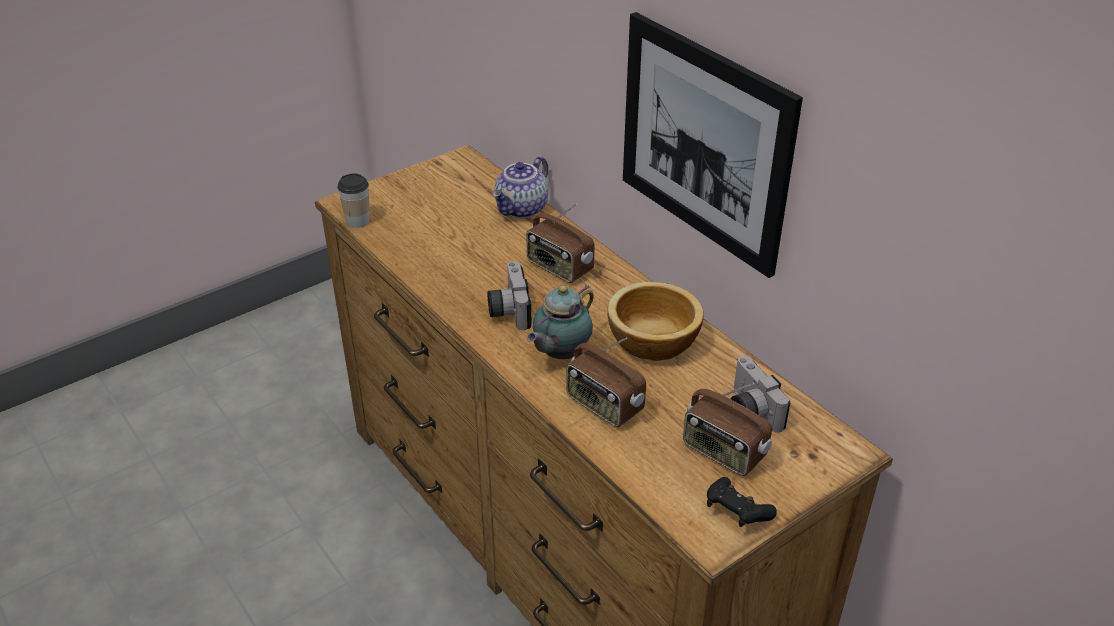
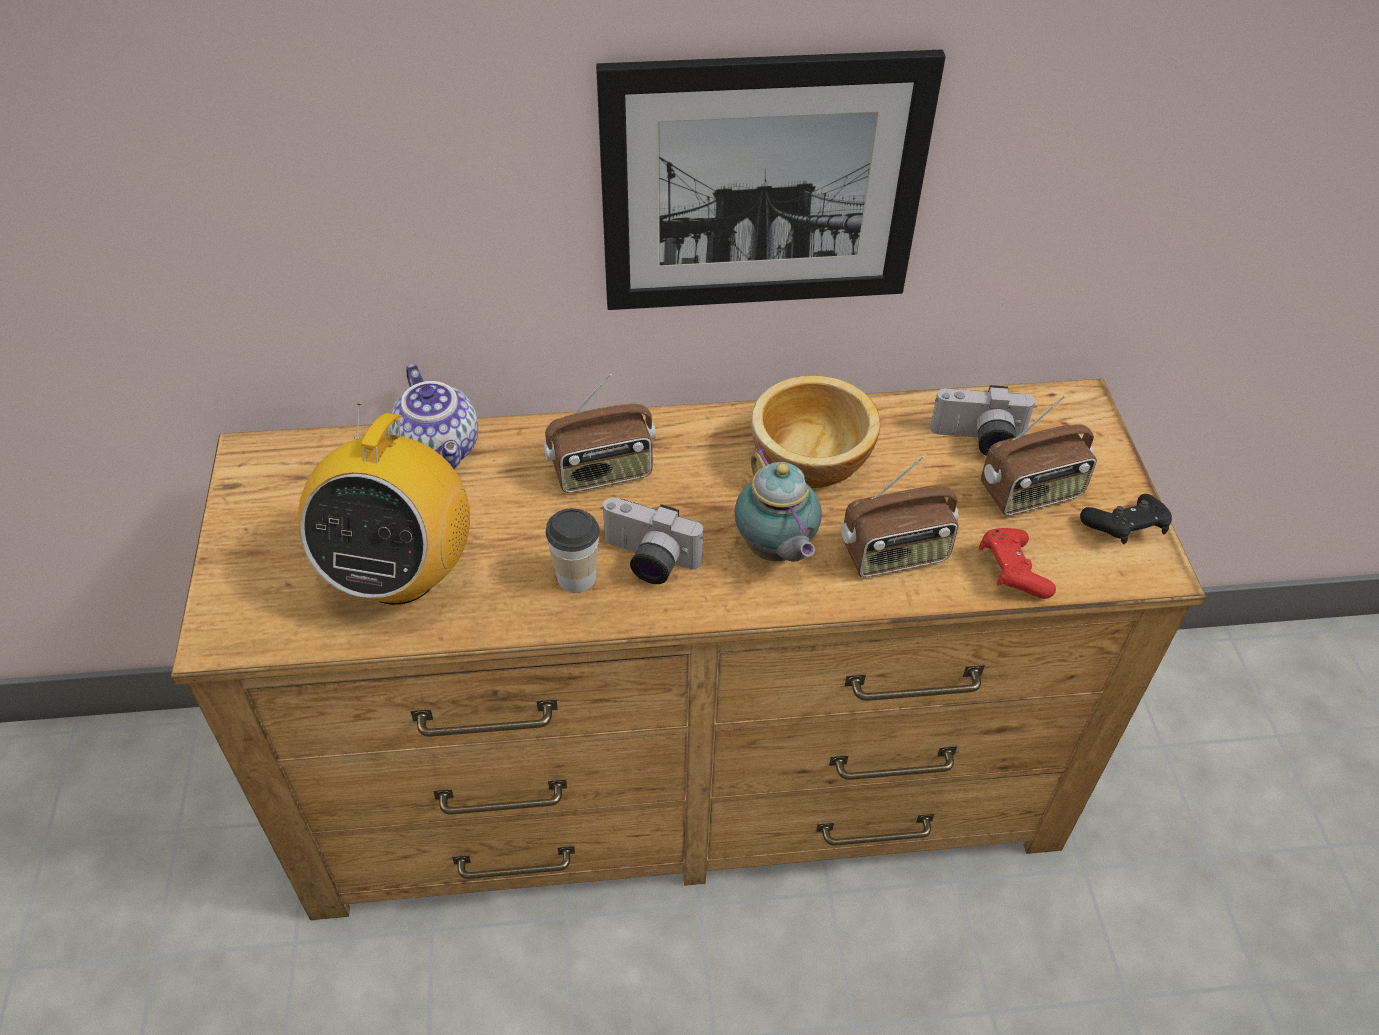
camera: 60 degrees left, 10 degrees up
cup [337,173,369,228] -> cup moved to [546,508,600,592]
none -> radio [298,404,470,605]
none -> red game controller [979,528,1056,599]

